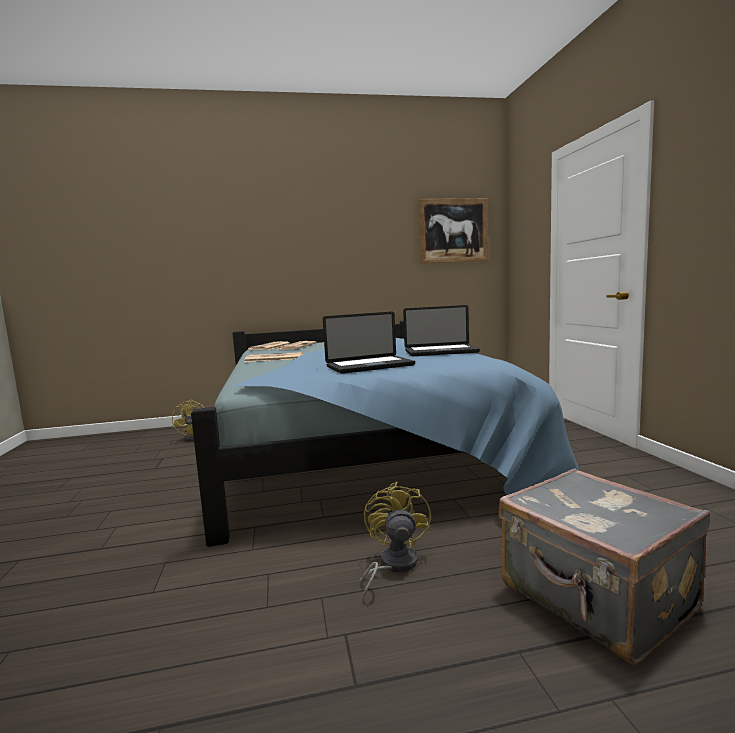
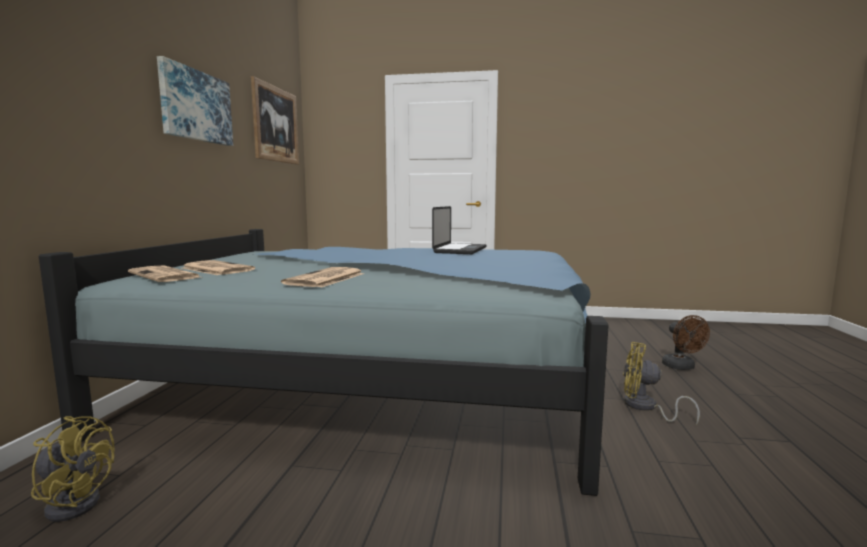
camera: 70 degrees left, 0 degrees up
laptop [323,312,415,374] -> none
grey suitcase [498,469,710,665] -> brown fan [662,315,710,370]
none -> picture [157,56,233,146]

